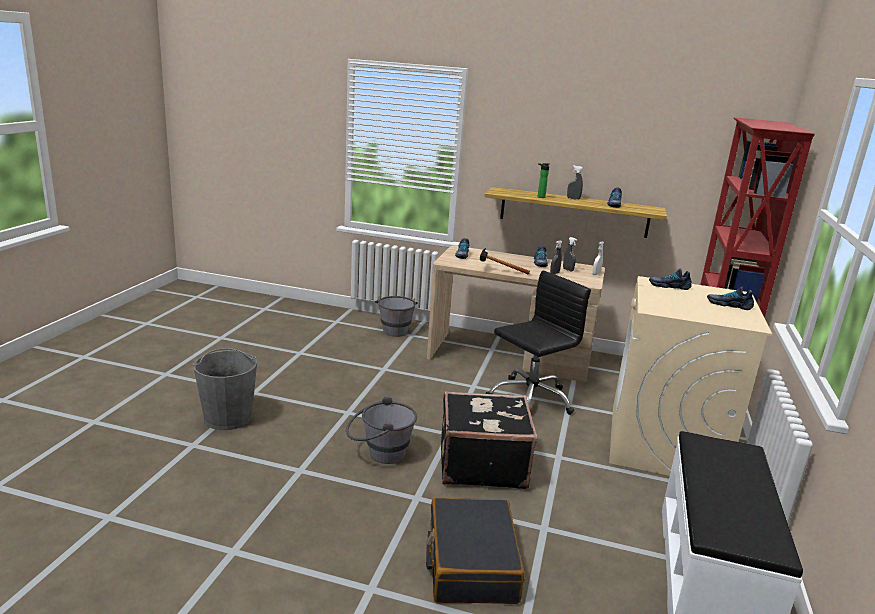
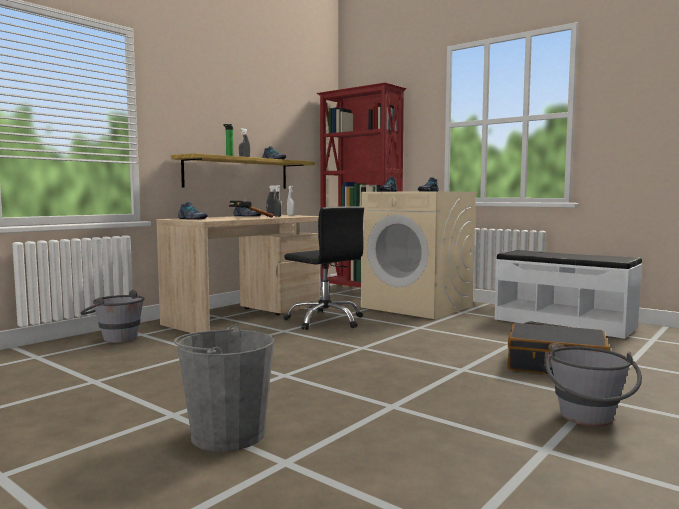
camera: 65 degrees left, 15 degrees down
grey bucket [346,396,417,464] -> grey bucket moved to [545,345,642,426]
black suitcase [441,391,538,489] -> none
black office chair [485,271,591,415] -> black office chair turned 150 degrees clockwise [284,206,364,330]

